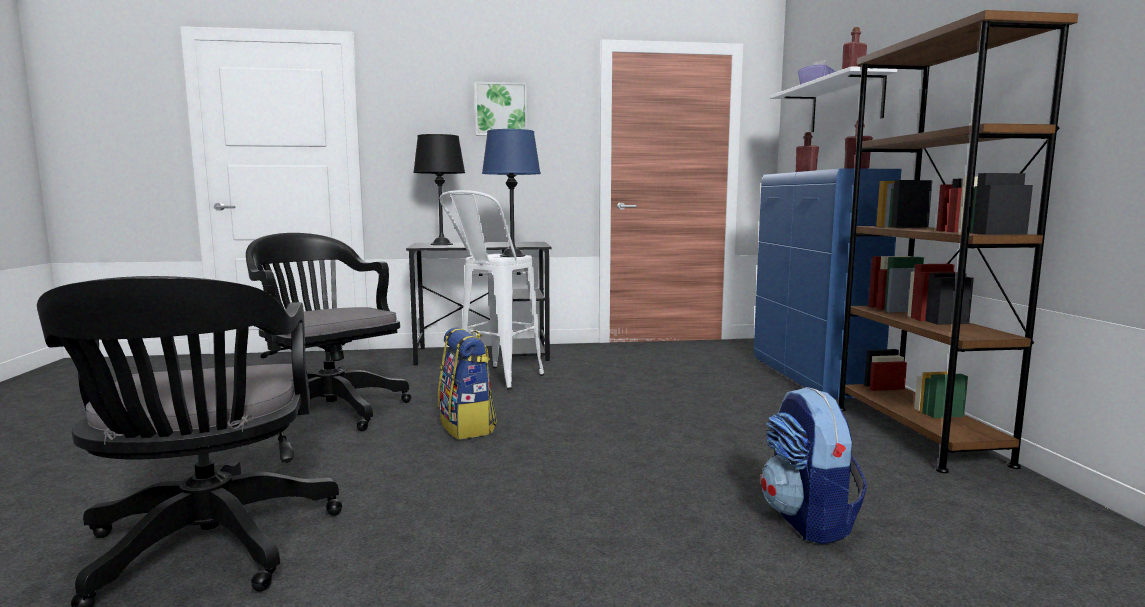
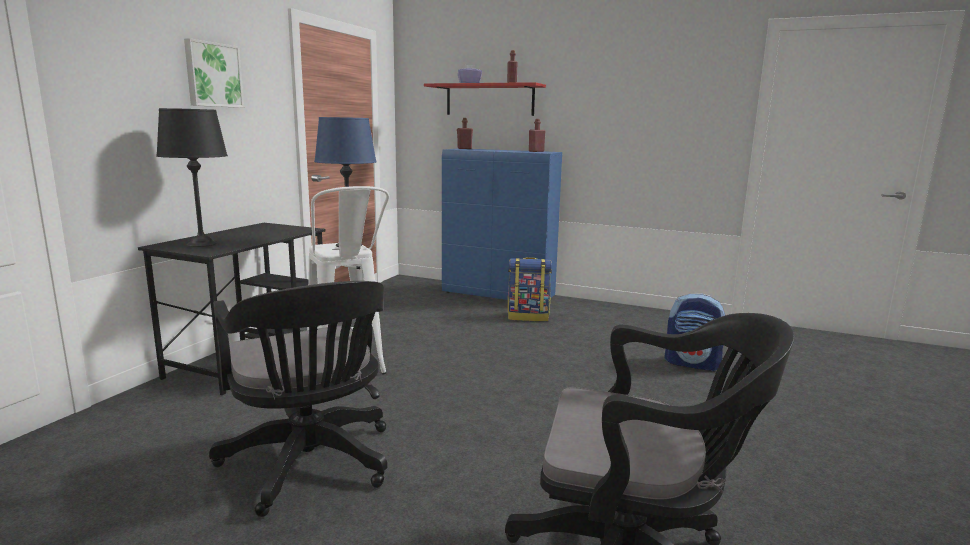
camera: 60 degrees left, 5 degrees up
black office chair [246,233,411,431] -> black office chair turned 105 degrees counterclockwise [209,281,387,517]
backpack [438,327,497,440] -> backpack moved to [508,257,552,321]
white shelf [770,66,897,132] -> red shelf [424,82,546,116]
brown bookcase [839,10,1078,473] -> none

